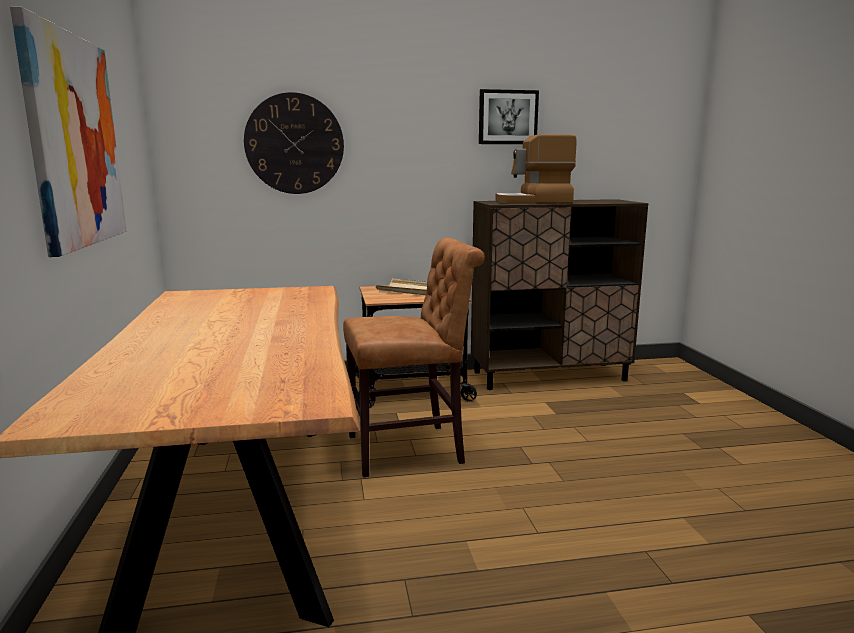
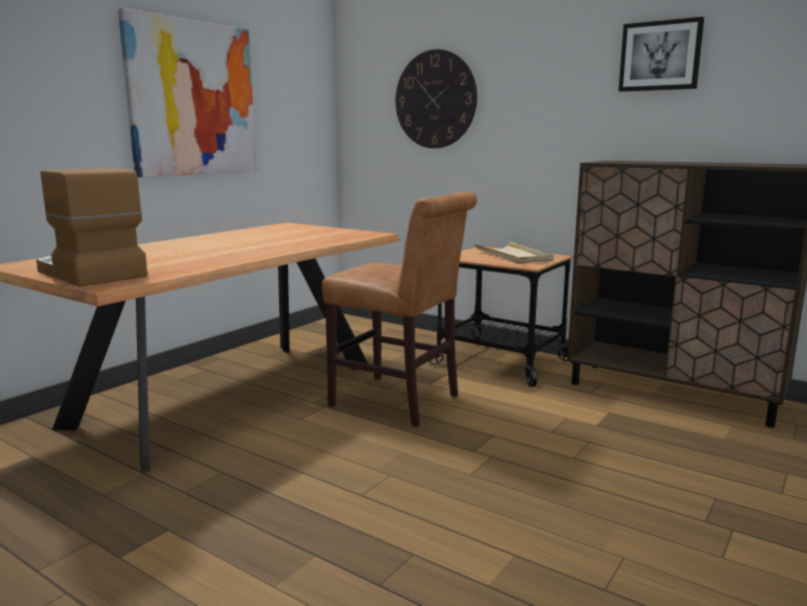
camera: 45 degrees right, 0 degrees up
coffee machine [495,134,577,204] -> coffee machine moved to [36,168,148,287]

